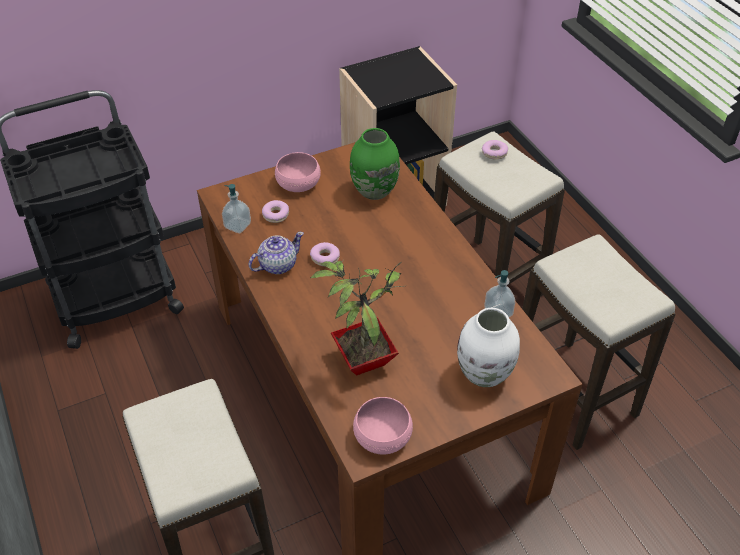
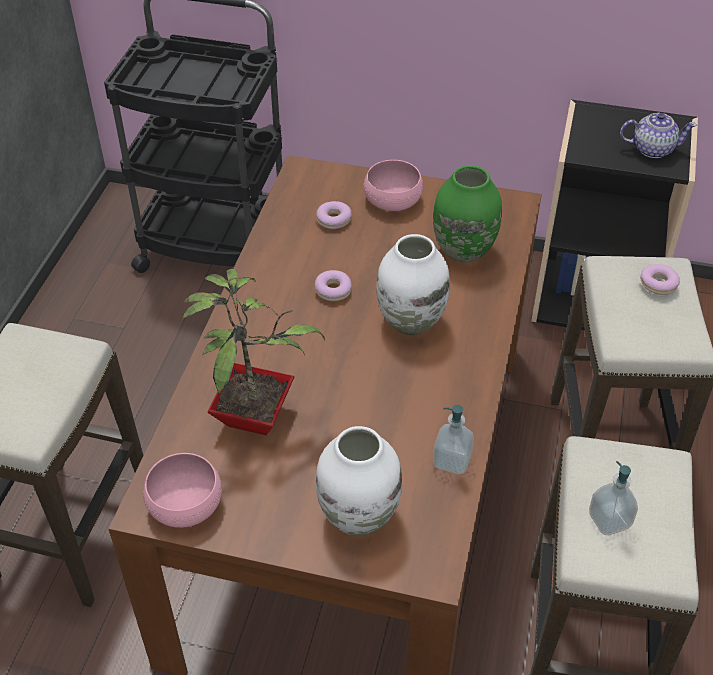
camera: 40 degrees right, 0 degrees up
soap dispenser [222,184,251,233] -> soap dispenser moved to [589,461,638,535]
teapot [248,232,304,274] -> teapot moved to [620,113,697,158]
none -> white vase [376,234,450,335]

